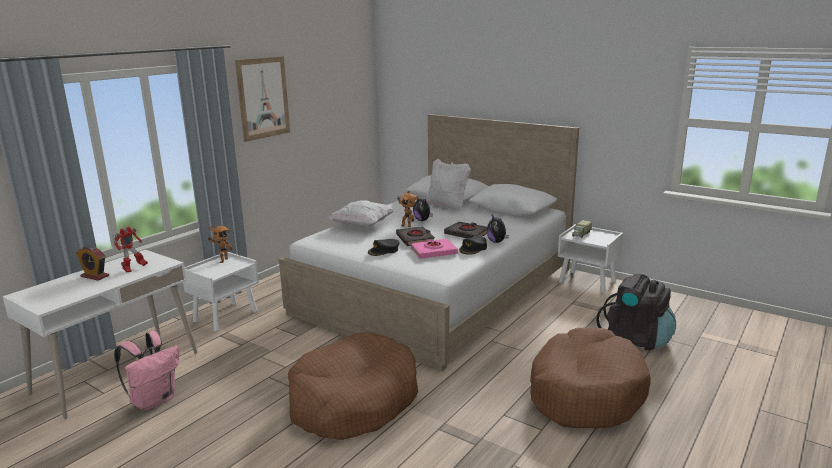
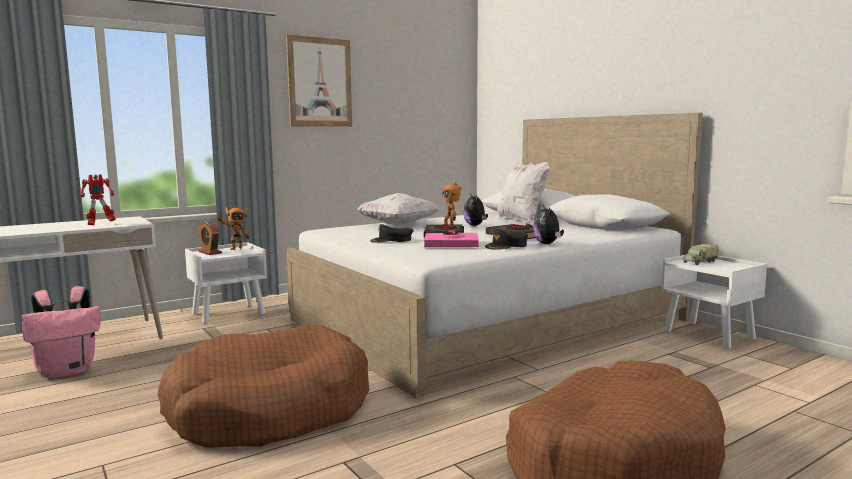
camera: 20 degrees right, 10 degrees down
alarm clock [76,245,109,281] -> alarm clock moved to [198,222,222,255]
black backpack [596,274,676,350] -> none

